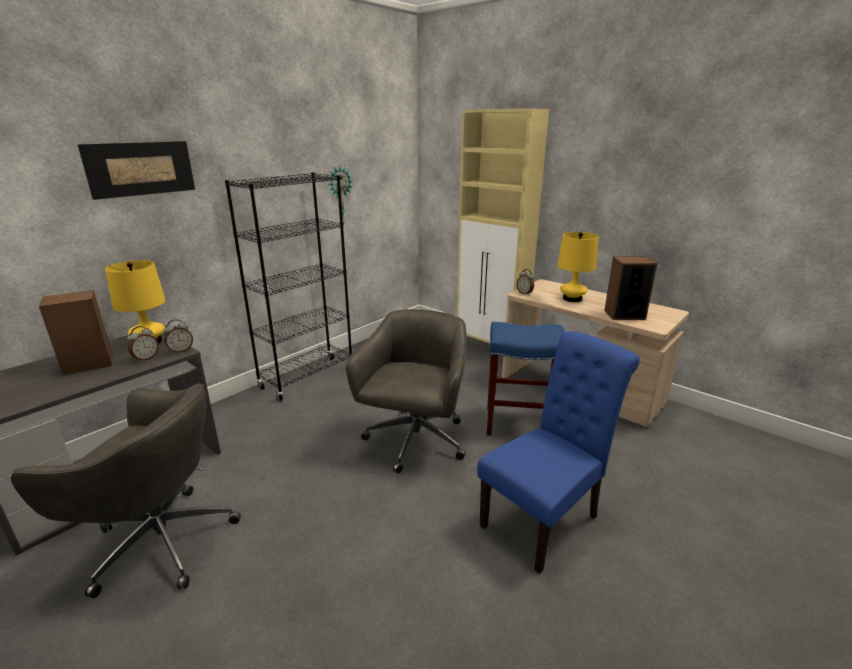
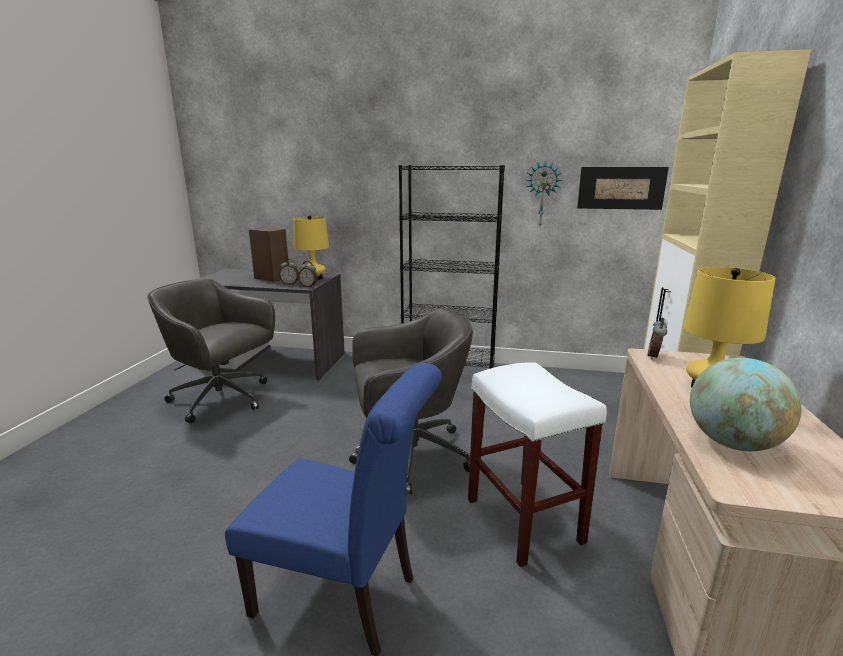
camera: 60 degrees right, 5 degrees down
grey office chair [11,384,241,598] -> grey office chair turned 135 degrees clockwise [147,279,275,423]
picture [78,141,195,200] -> picture moved to [577,167,669,210]
blue stool [487,322,565,435] -> white stool [468,362,607,567]
speaker [604,256,657,320] -> globe [690,358,802,451]

